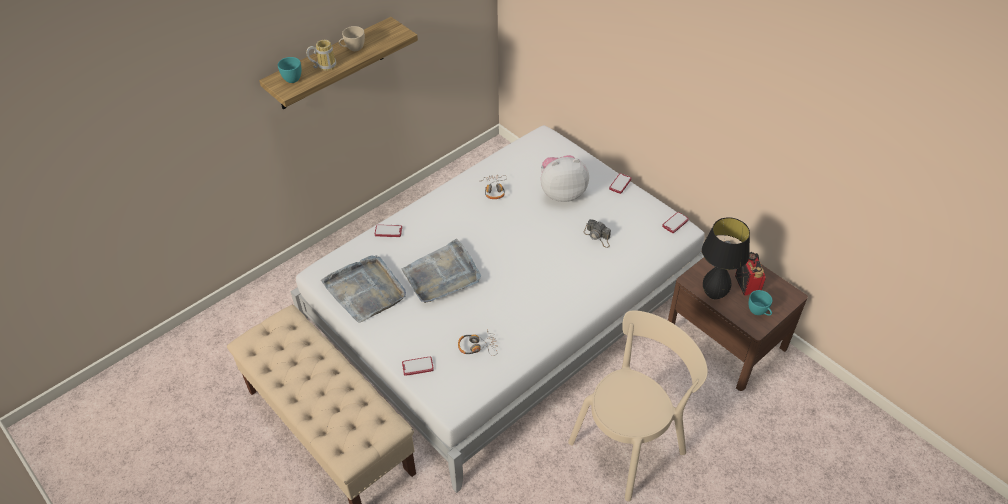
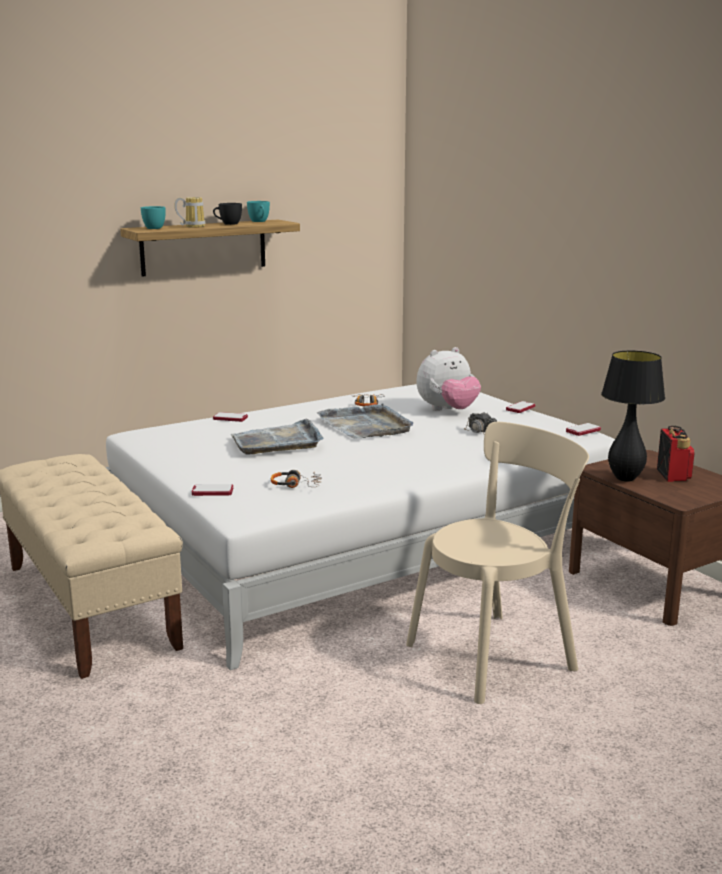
camera: 10 degrees right, 30 degrees down
grey tray [321,255,406,323] -> grey tray moved to [317,403,413,439]
beige cup [339,26,365,51] -> black cup [213,203,242,225]
plush toy [541,155,589,202] -> plush toy turned 150 degrees clockwise [417,347,481,411]
turquoise cup [749,290,772,316] -> turquoise cup moved to [247,201,270,222]

